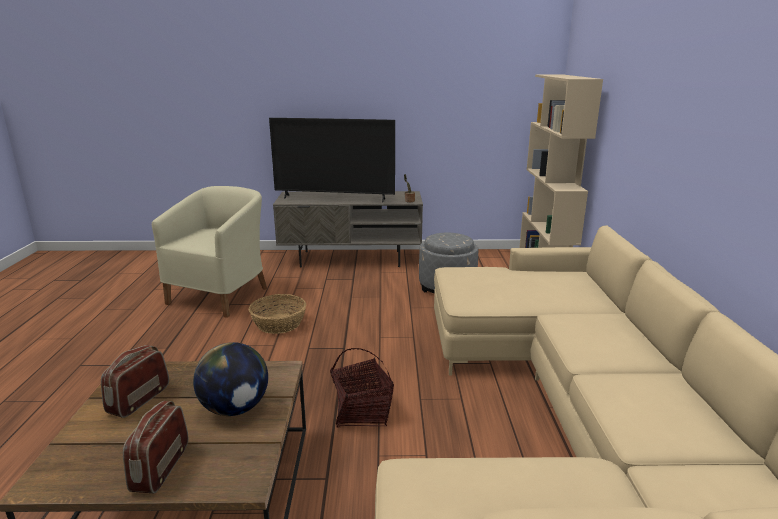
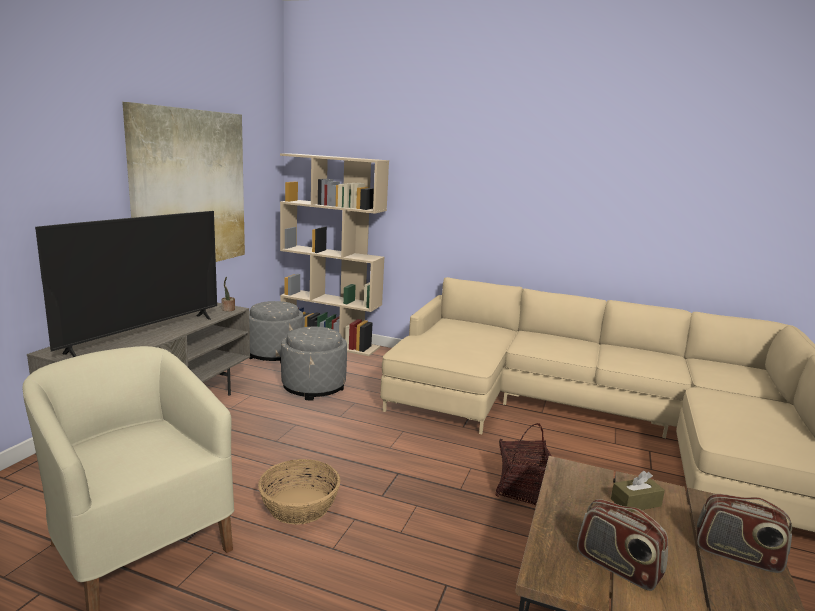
camera: 70 degrees left, 5 degrees down
globe [193,342,268,416] -> brown tissue box [611,471,665,512]
none -> picture [122,102,245,262]
none -> grey ottoman [249,301,304,363]

